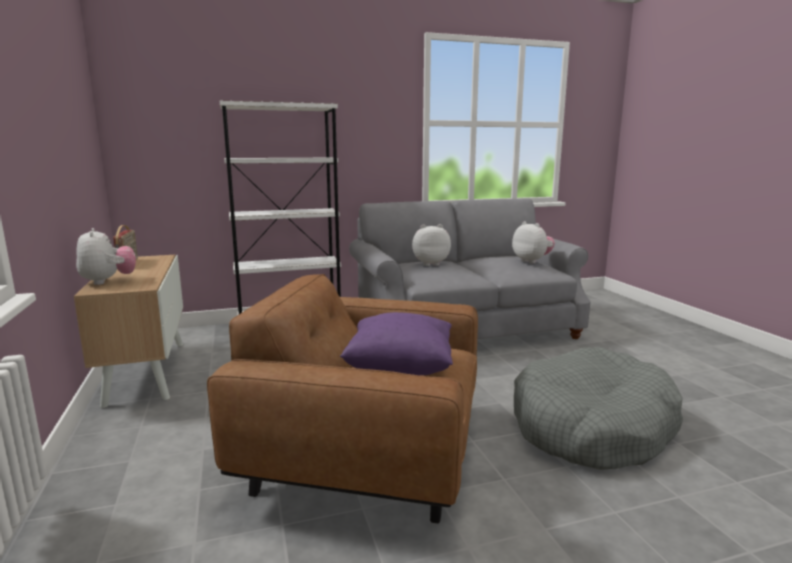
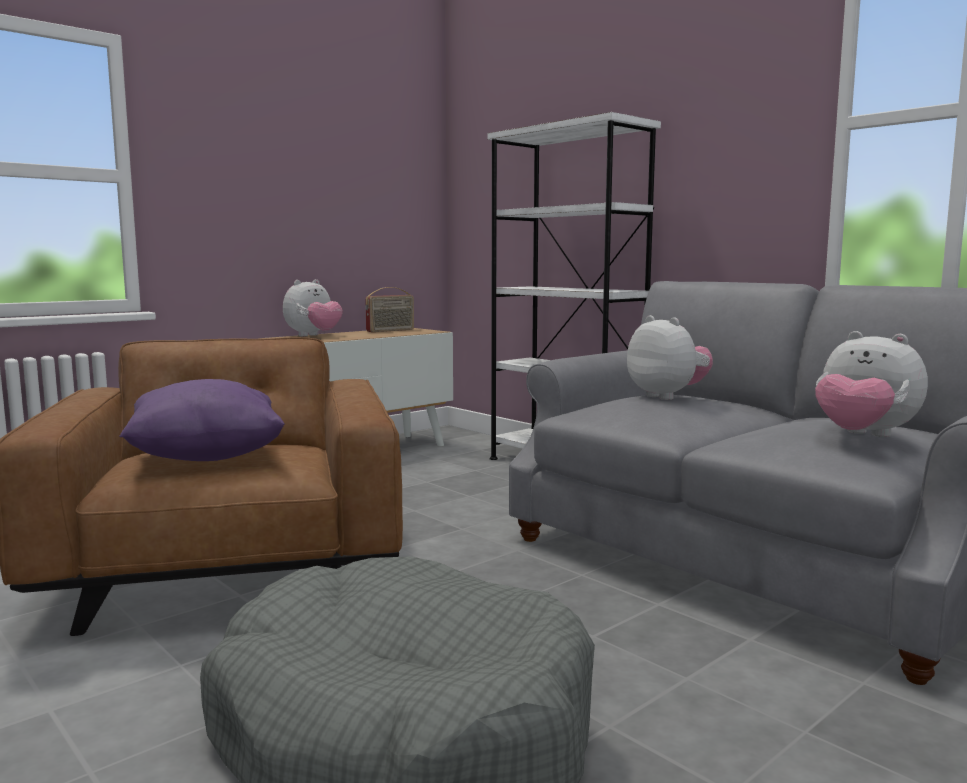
camera: 65 degrees right, 5 degrees down
plush toy [512,221,555,264] -> plush toy turned 105 degrees clockwise [815,331,928,437]

